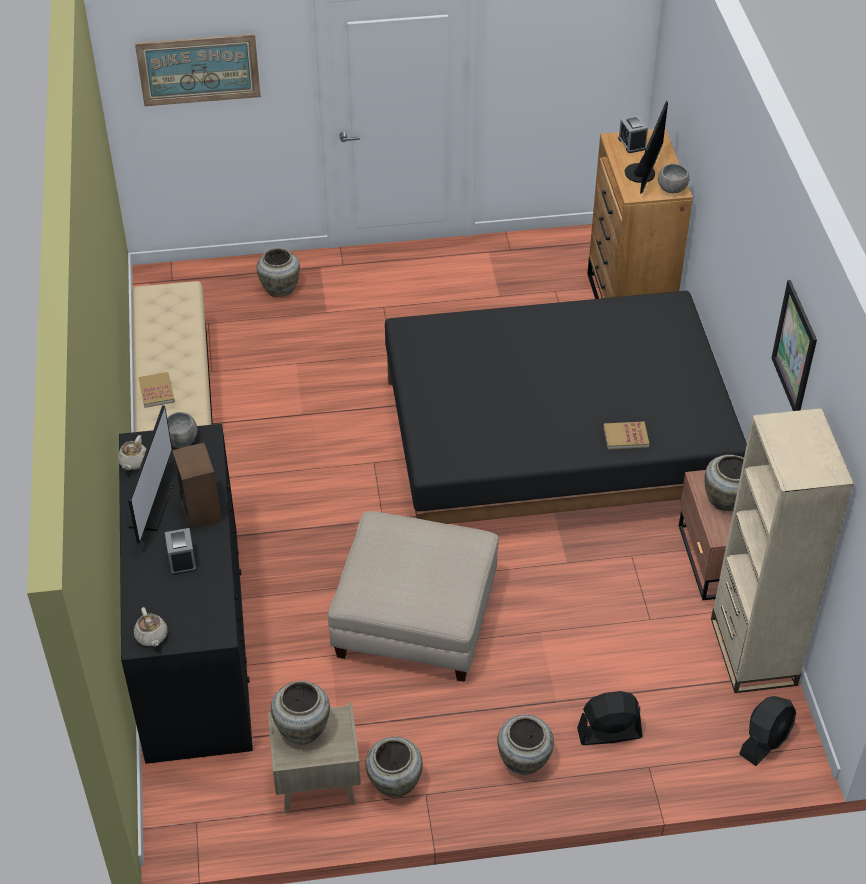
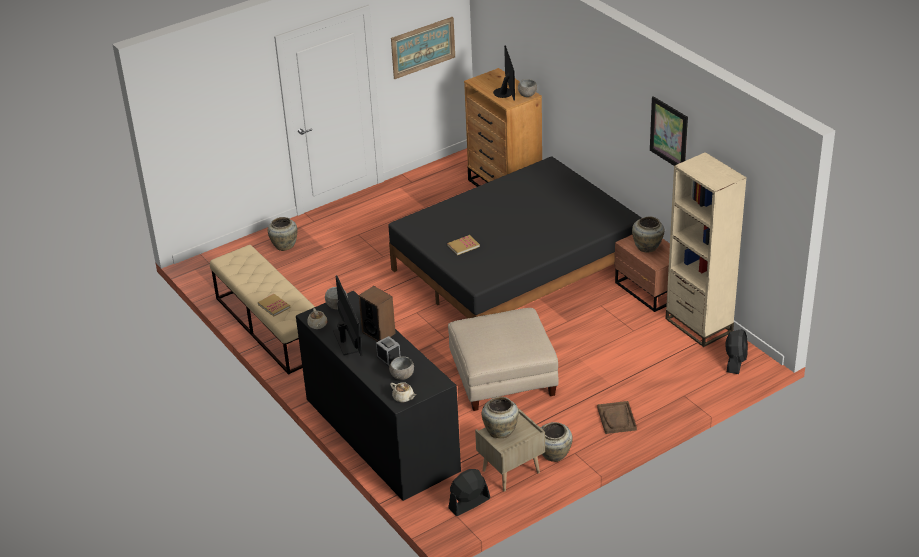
camera: 25 degrees left, 10 degrees down
picture [135,34,261,106] -> picture moved to [391,17,455,79]
beige vase [497,714,554,775] -> brown tray [597,401,637,434]
black fan [577,691,643,745] -> black fan moved to [448,469,490,516]
book [603,421,649,450] -> book moved to [447,235,480,255]
alarm clock [618,115,648,153] -> none
none -> grey bowl [389,356,414,380]

